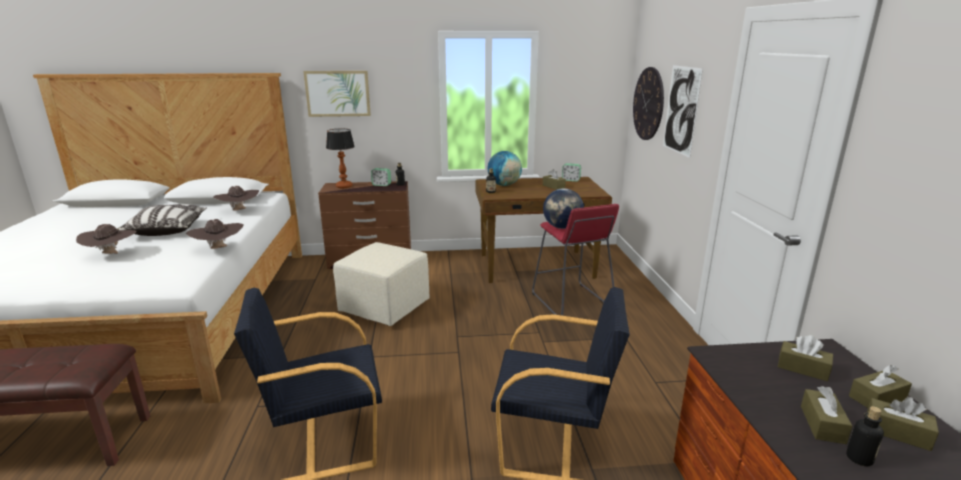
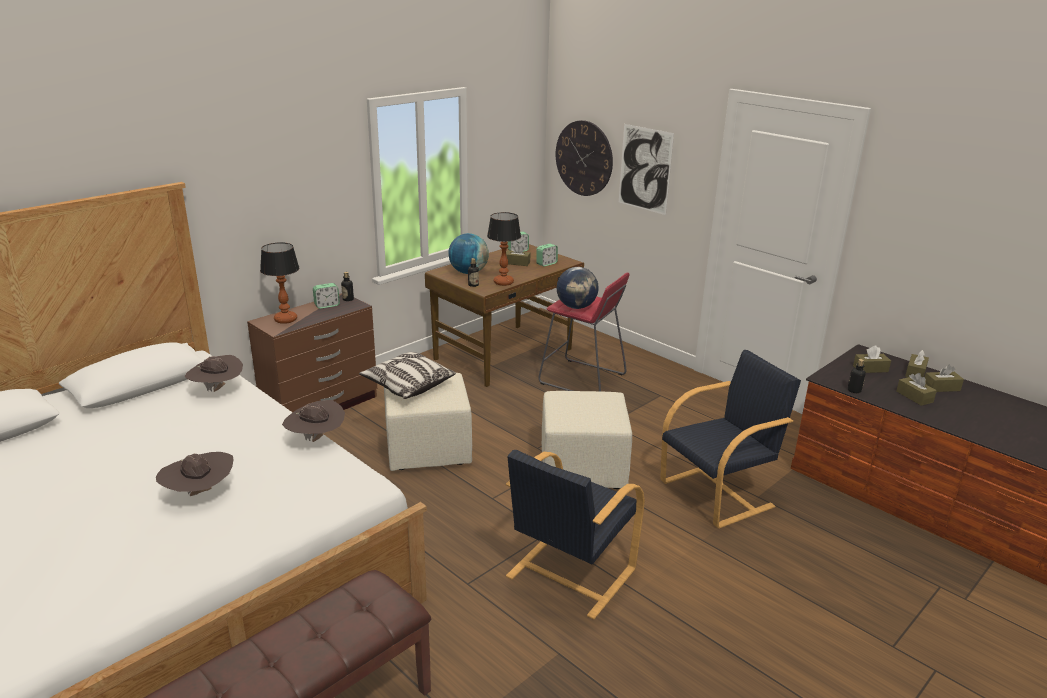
camera: 40 degrees left, 5 degrees up
pillow [118,204,207,236] -> pillow moved to [359,352,456,399]
picture [303,71,371,117] -> none
bottle [846,406,884,466] -> bottle moved to [848,359,866,393]
none -> table lamp [487,212,521,286]
none -> alarm clock [536,244,558,267]
none -> beige ottoman [542,391,632,489]

